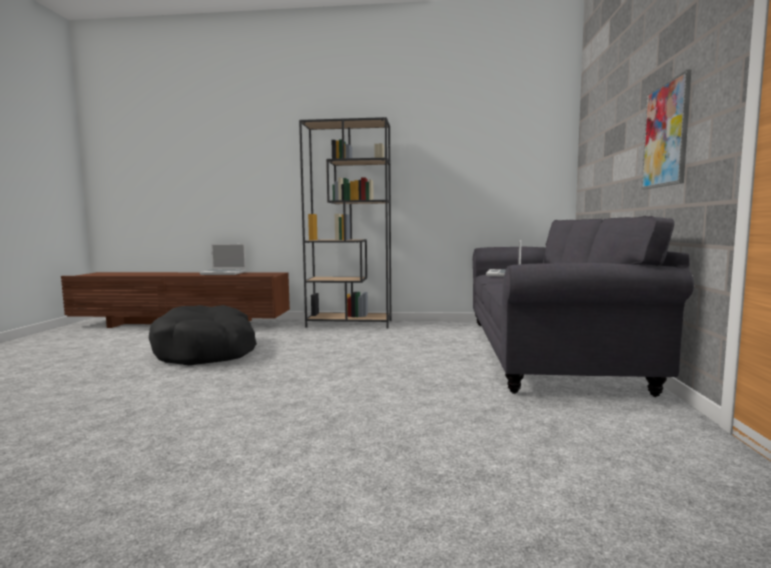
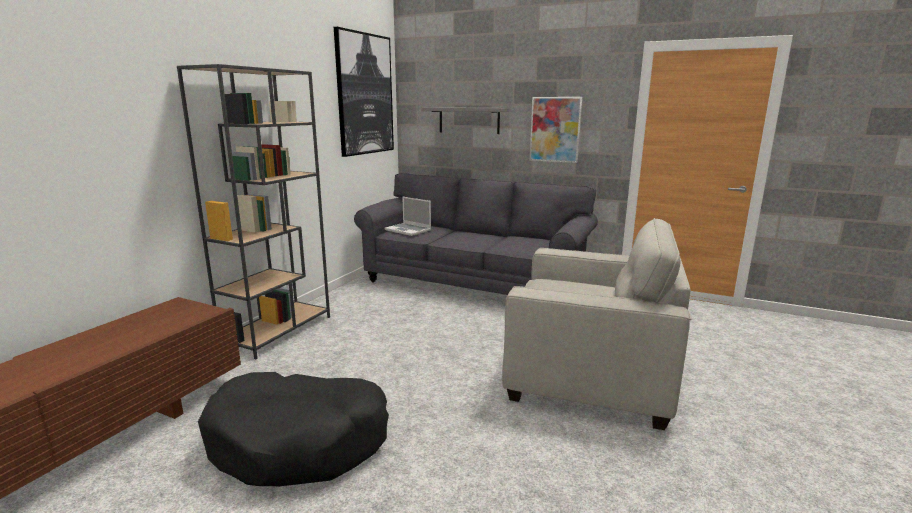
camera: 70 degrees left, 10 degrees up
laptop [199,244,246,275] -> none
none -> picture [334,27,394,157]
none -> grey shelf [422,107,509,134]
none -> grey armchair [502,218,691,430]

